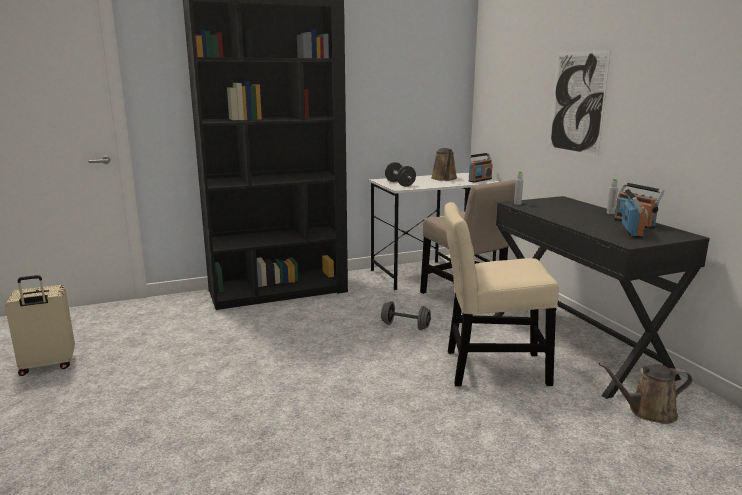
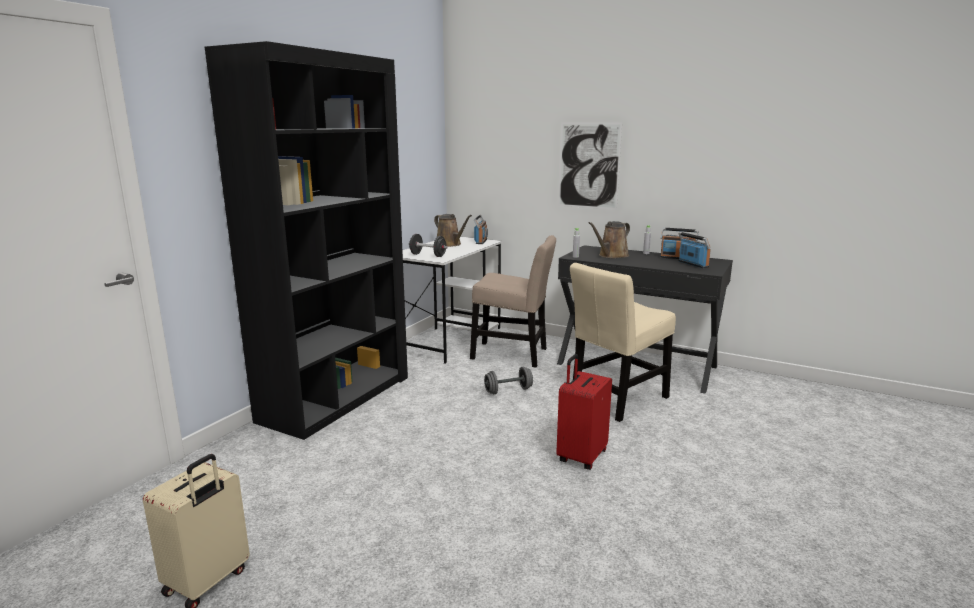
camera: 40 degrees left, 0 degrees up
brown watering can [599,363,692,424] -> brown watering can moved to [589,221,630,258]
none -> red suitcase [556,354,612,470]

